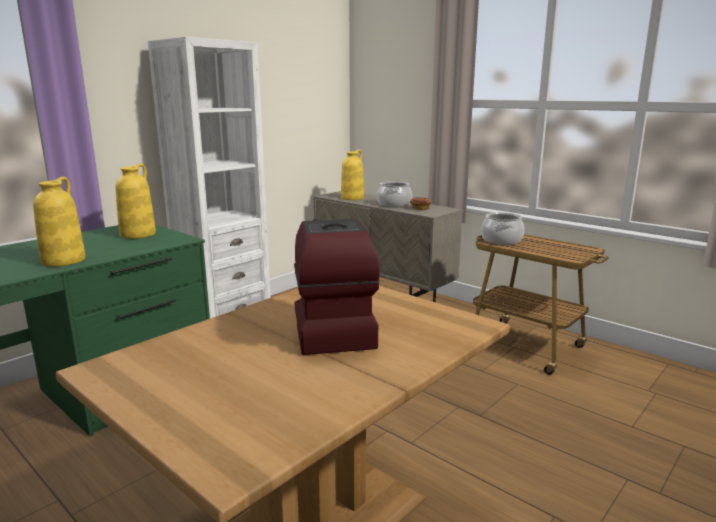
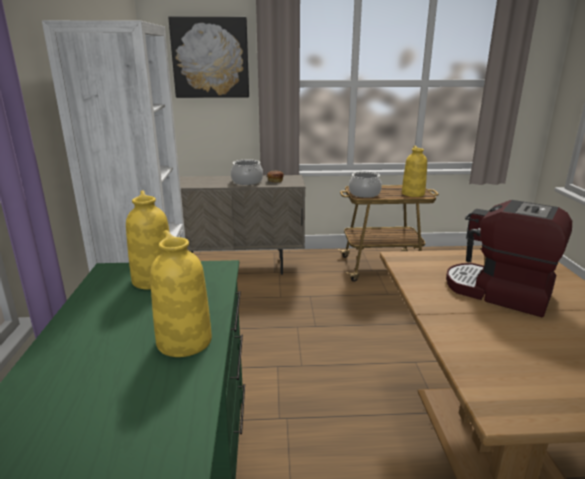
camera: 45 degrees left, 5 degrees up
yellow vase [341,150,364,200] -> yellow vase moved to [402,145,427,197]
none -> picture [168,17,249,98]

